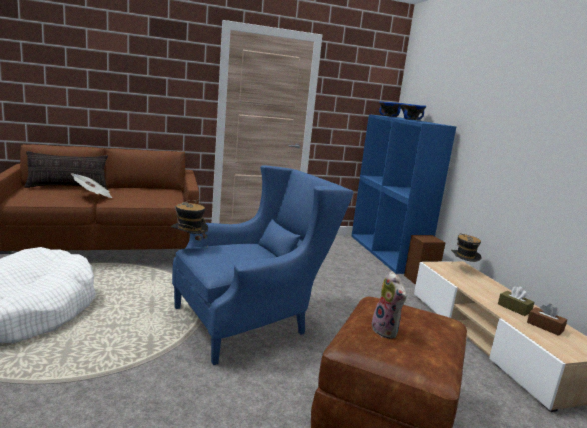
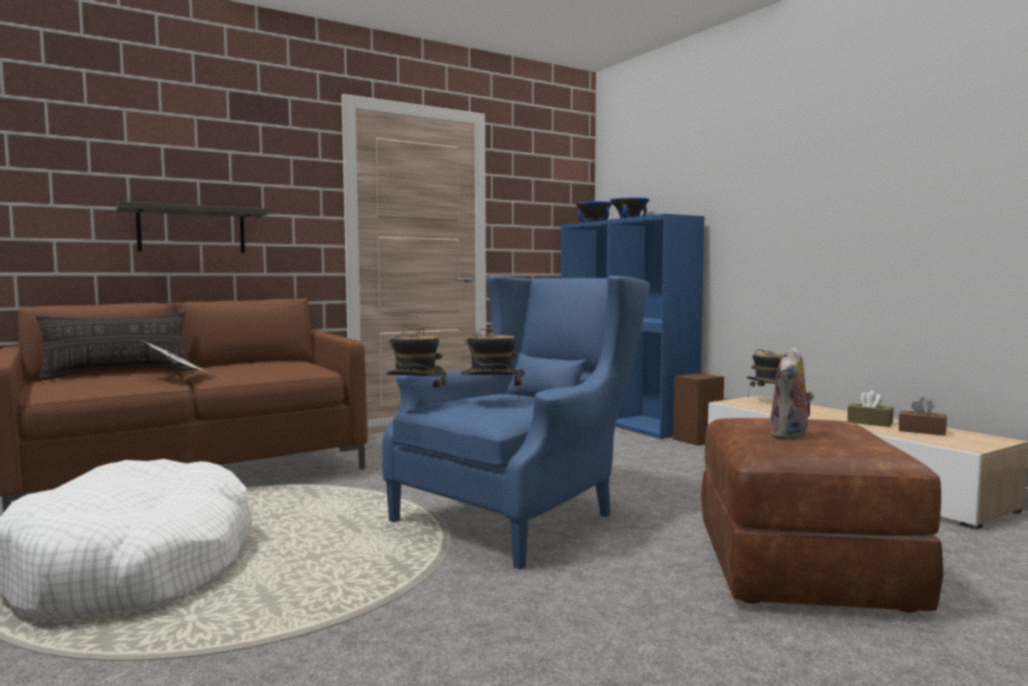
camera: 15 degrees left, 10 degrees down
plush toy [372,271,407,339] -> plush toy turned 75 degrees clockwise [769,347,814,440]
none -> shelf [116,201,268,253]
none -> hat [461,327,525,400]

